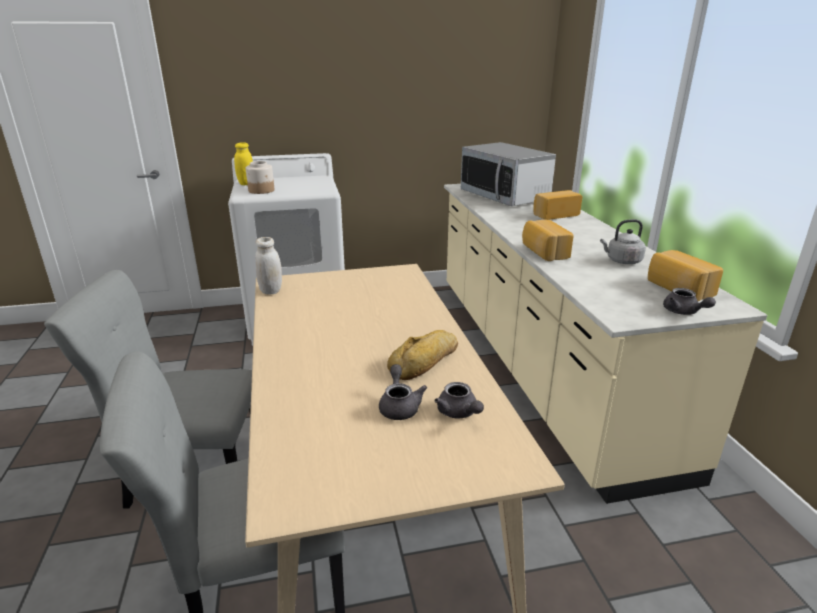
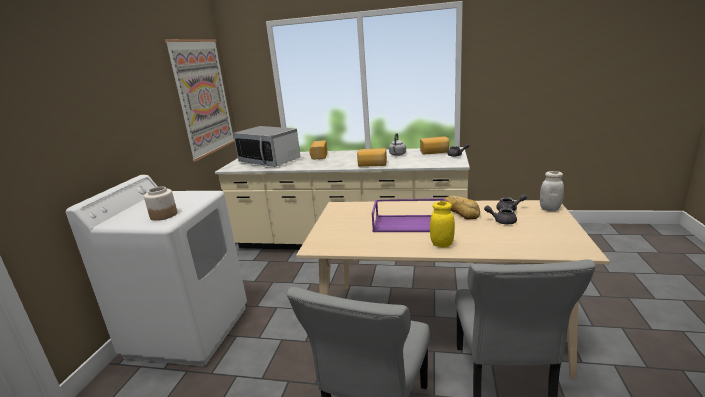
camera: 65 degrees left, 5 degrees down
yellow jar [234,142,253,185] -> yellow jar moved to [430,202,455,248]
white jar [255,237,282,295] -> white jar moved to [540,171,564,211]
microwave [461,142,556,206] -> microwave turned 45 degrees clockwise [233,126,300,167]
none -> picture [165,39,235,162]
none -> purple tray [372,198,446,232]

